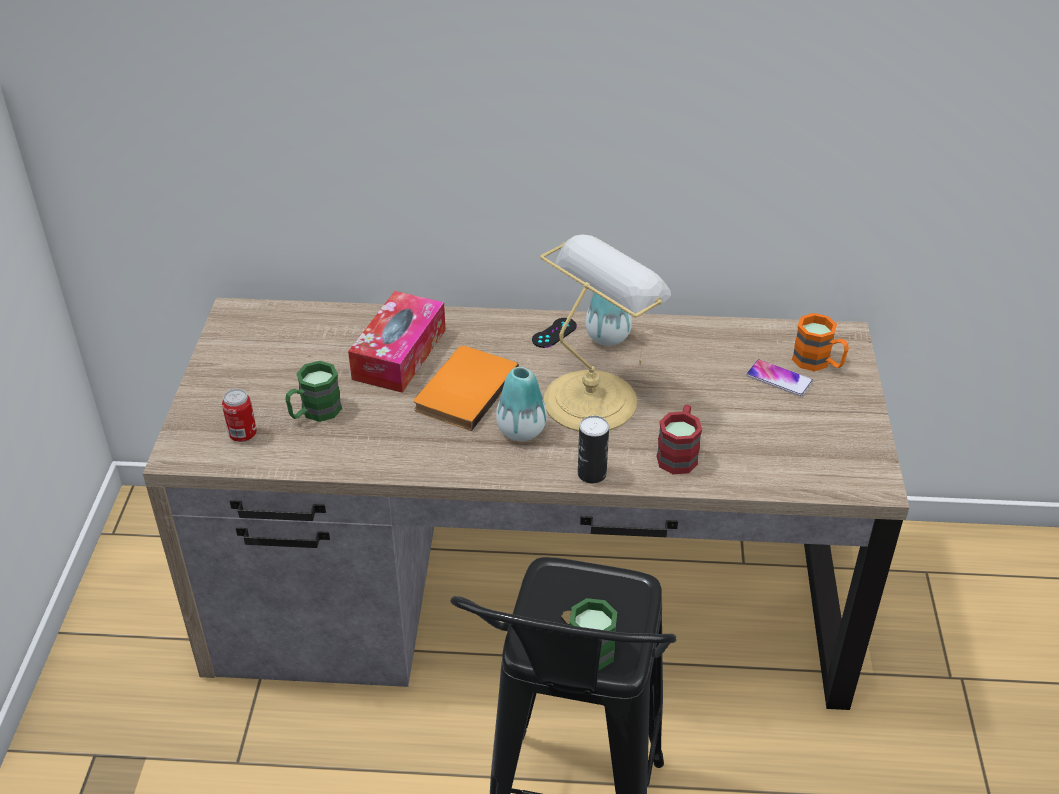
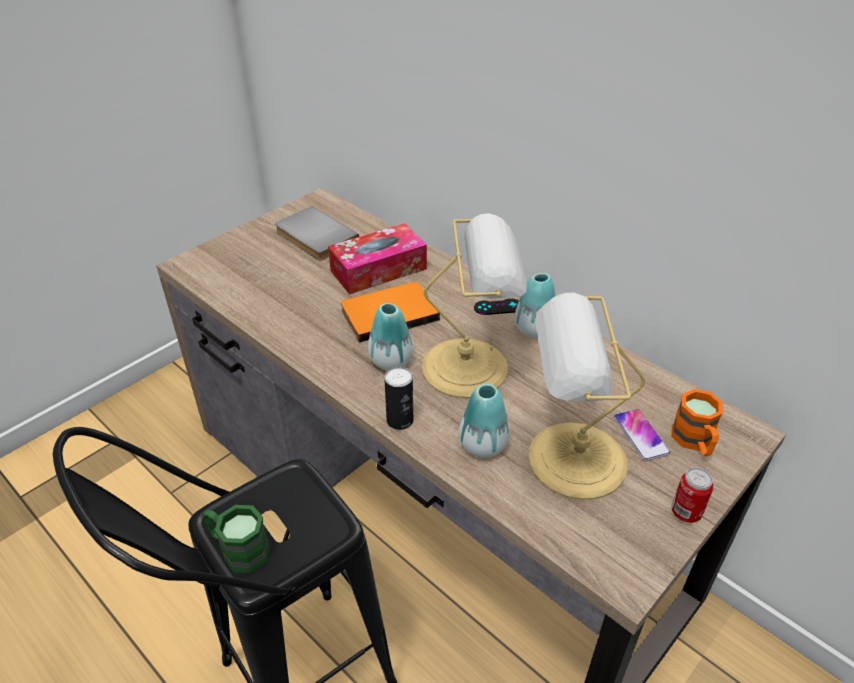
camera: 40 degrees right, 0 degrees up
can [222,389,257,442] -> can moved to [671,467,714,523]
green mug [285,361,342,422] -> none
red mug [656,405,702,474] -> vase [459,383,510,458]
none -> grey book [275,206,359,261]
none -> table lamp [529,293,645,500]

